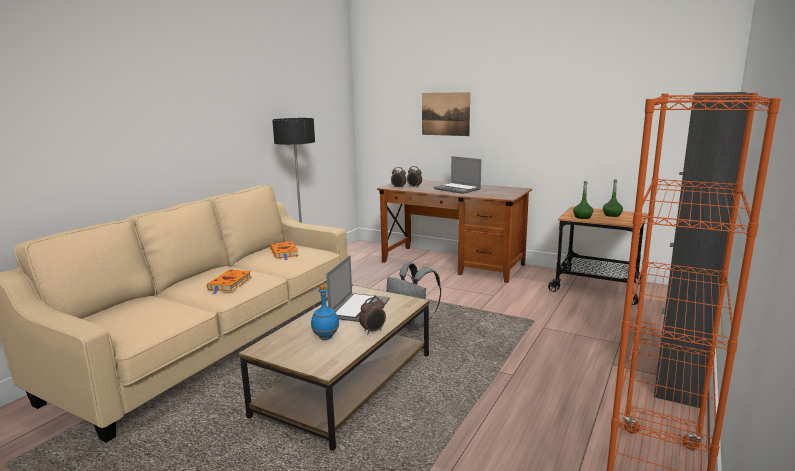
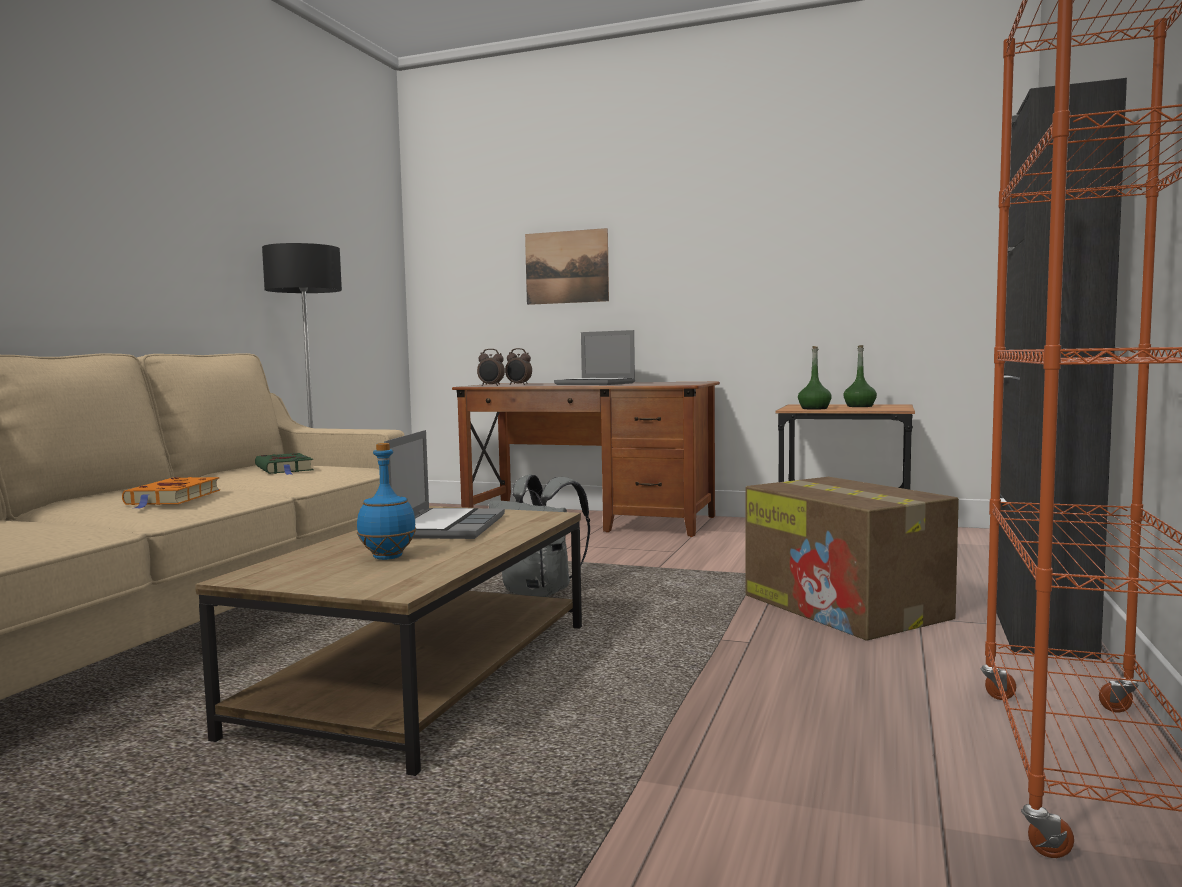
camera: 10 degrees left, 10 degrees down
orange book [270,241,298,260] -> green book [255,453,314,475]
alarm clock [359,297,386,334] -> none
none -> cardboard box [745,477,959,641]

